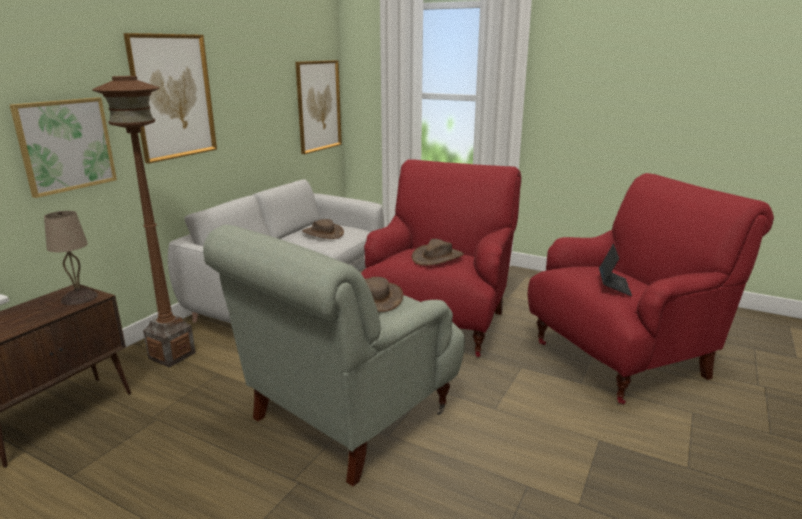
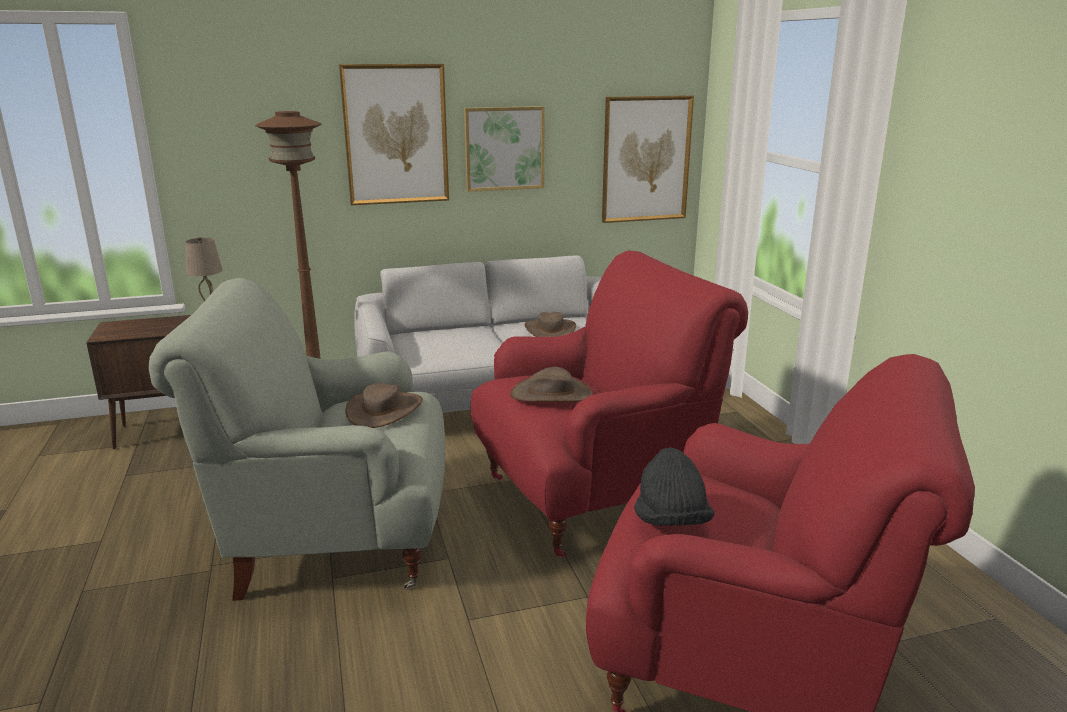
camera: 45 degrees right, 0 degrees up
picture [10,97,117,198] -> picture moved to [464,106,545,192]
laptop [599,244,632,296] -> black hat [634,447,714,526]

